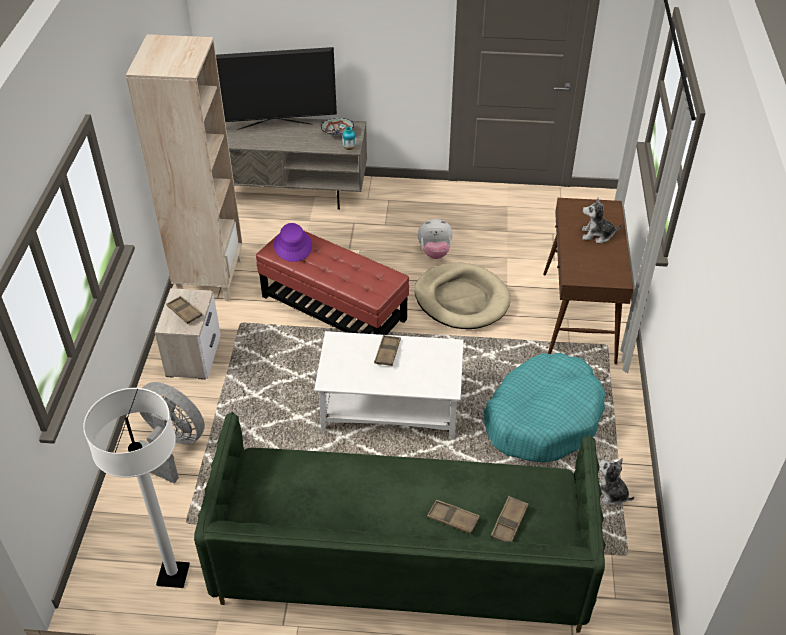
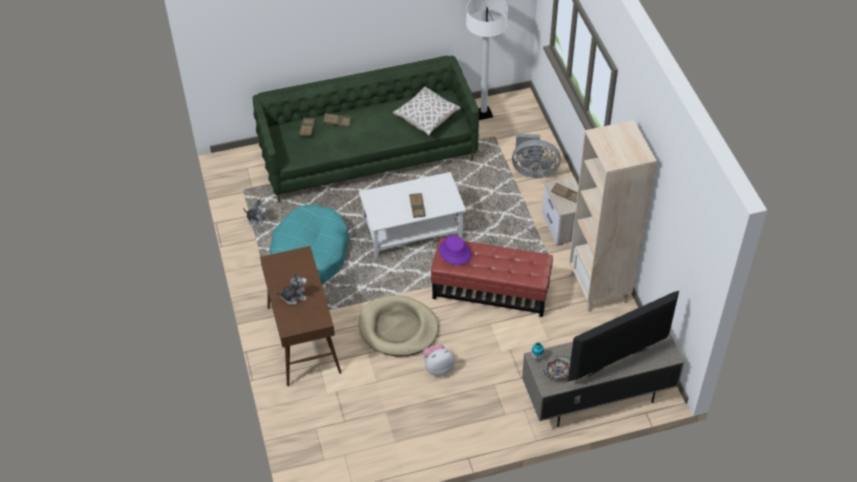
camera: 160 degrees right, 5 degrees up
purple hat [274,223,312,262] -> purple hat moved to [439,235,472,265]
none -> pillow [393,87,461,136]

